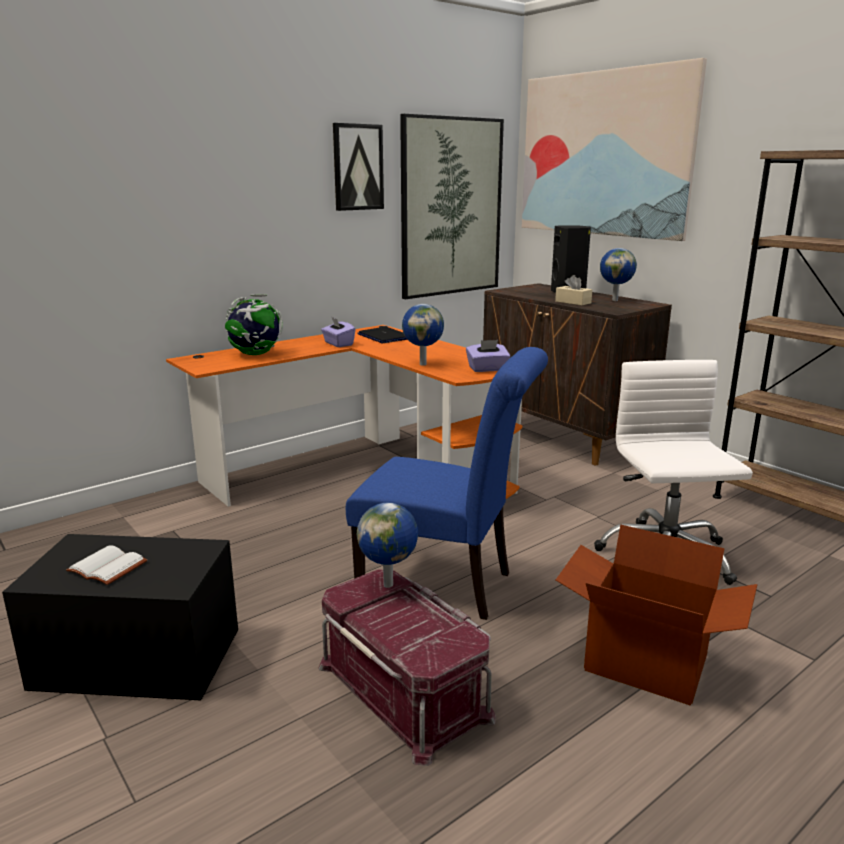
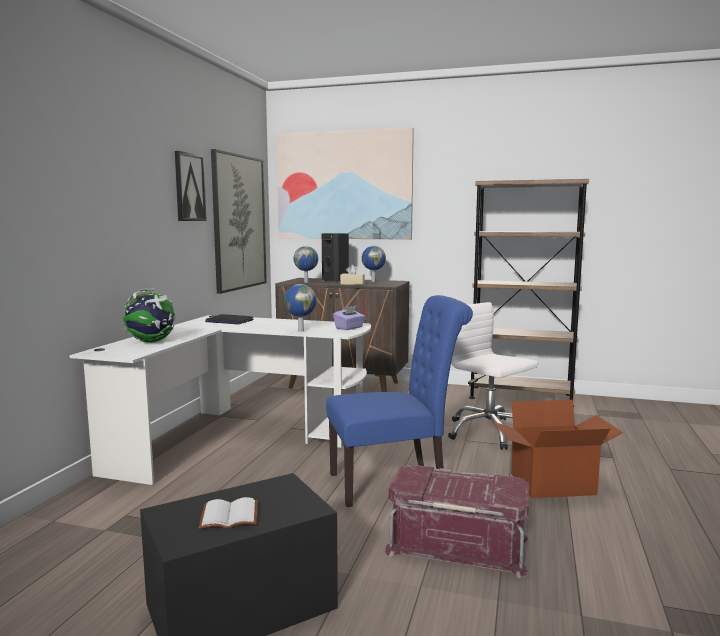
camera: 35 degrees left, 10 degrees down
orange desk [166,325,522,507] -> white desk [69,315,371,485]
purple tissue box [321,317,355,347] -> none
globe [357,503,418,588] -> globe moved to [293,246,318,283]

